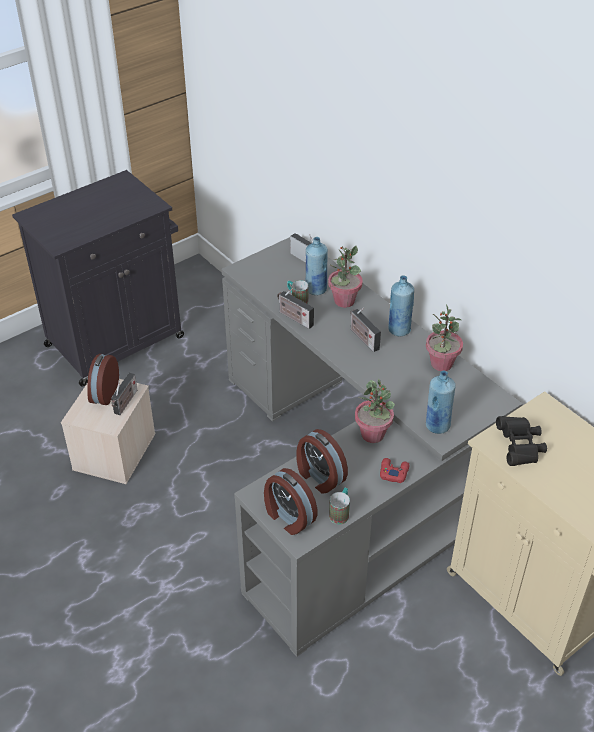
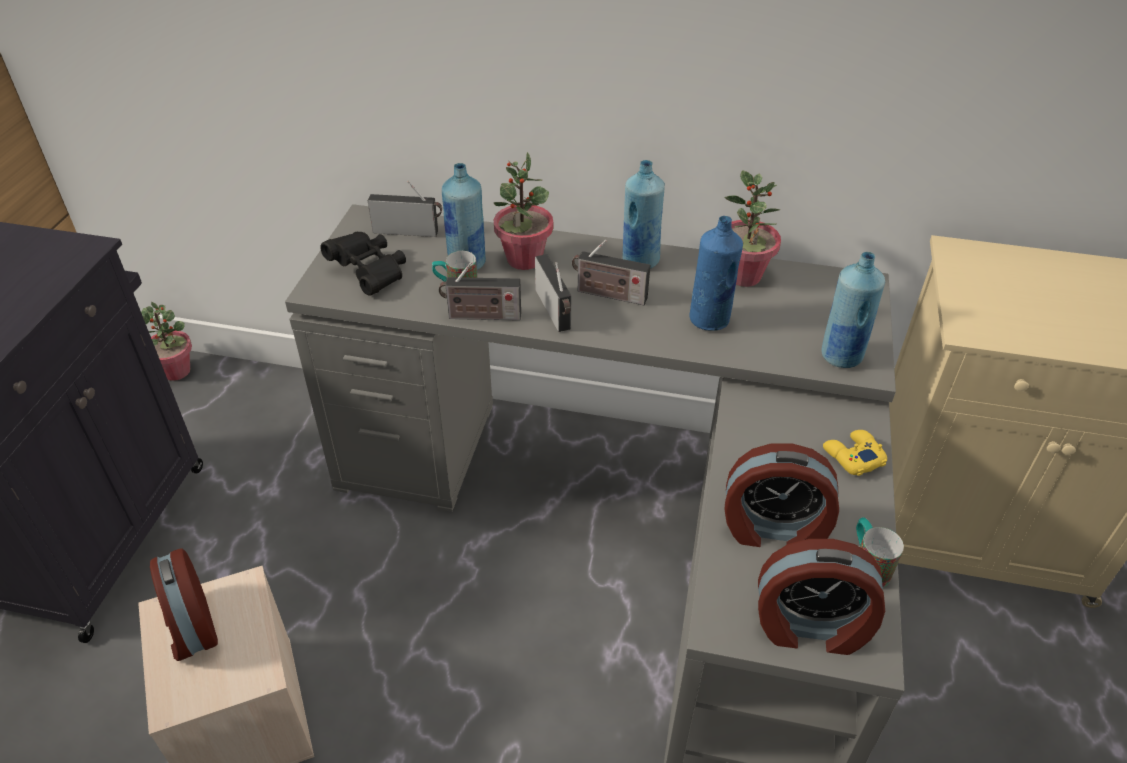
camera: 40 degrees left, 0 degrees up
radio [111,373,137,415] -> radio moved to [535,254,572,332]
potted plant [355,379,395,443] -> potted plant moved to [141,302,192,381]
red game controller [380,458,409,483] -> yellow game controller [823,430,887,476]
black binoculars [496,416,547,466] -> black binoculars moved to [320,232,406,296]
none -> blue bottle [689,216,743,331]

